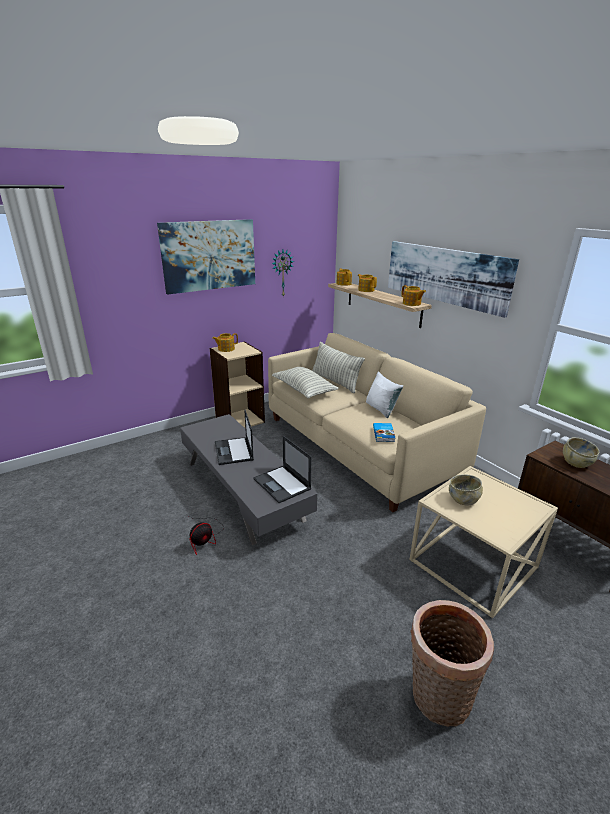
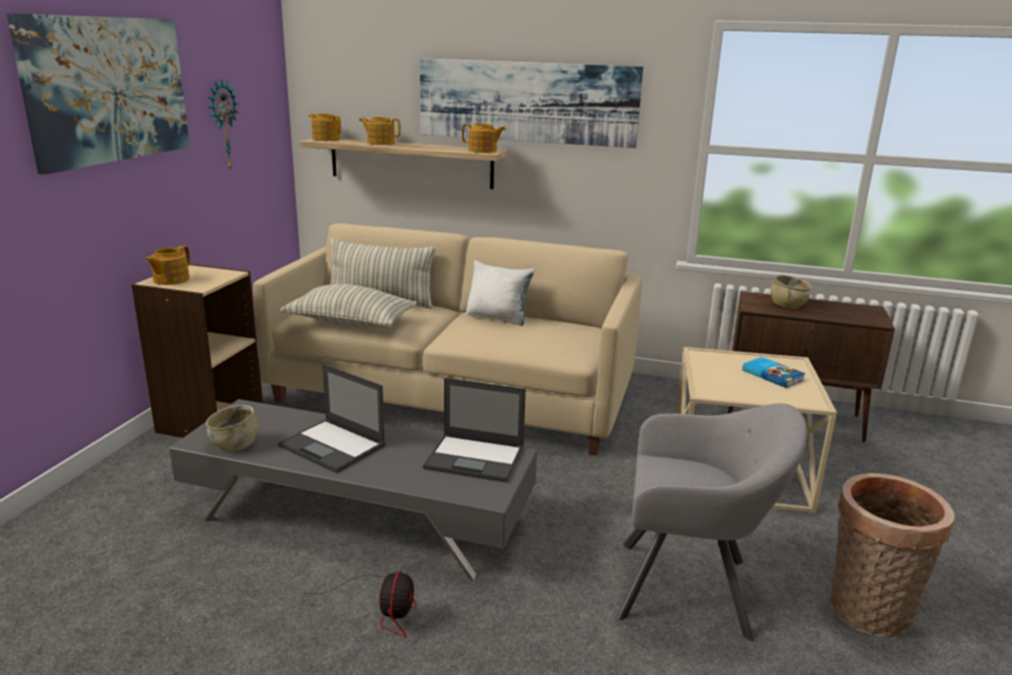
camera: 40 degrees left, 5 degrees down
book [373,423,395,442] -> book moved to [742,357,805,388]
beige bowl [449,474,483,505] -> beige bowl moved to [206,405,258,451]
none -> grey armchair [616,403,807,641]

